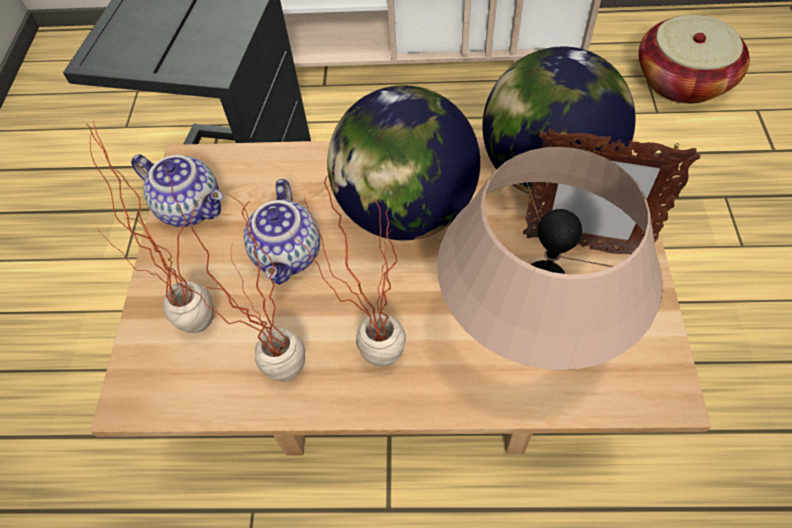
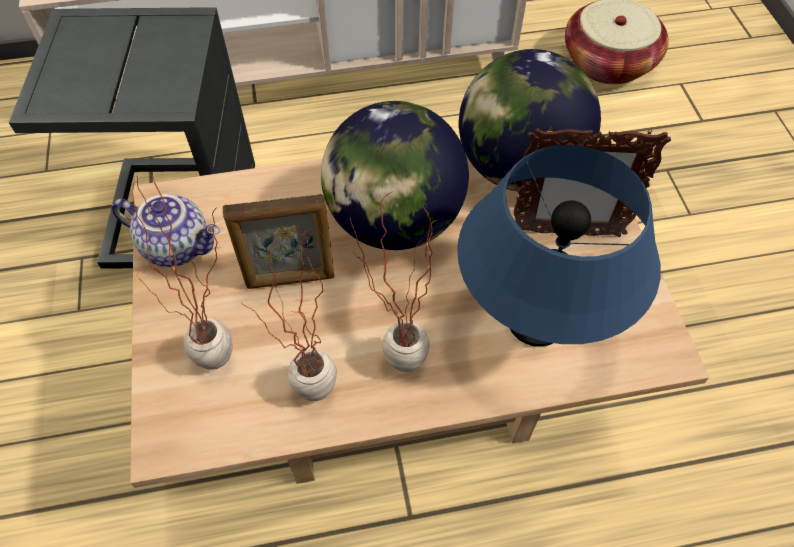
camera: 15 degrees left, 0 degrees up
teapot [244,179,320,285] -> picture frame [223,194,334,289]
beige table lamp [437,147,662,370] -> blue table lamp [457,145,661,347]

